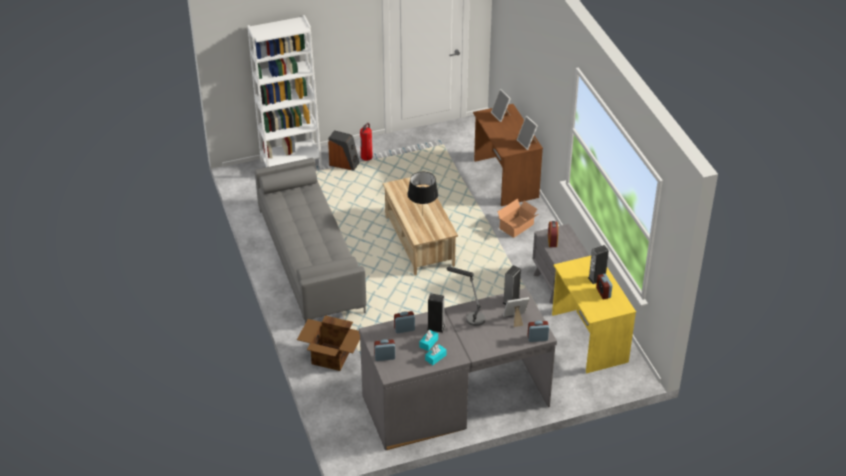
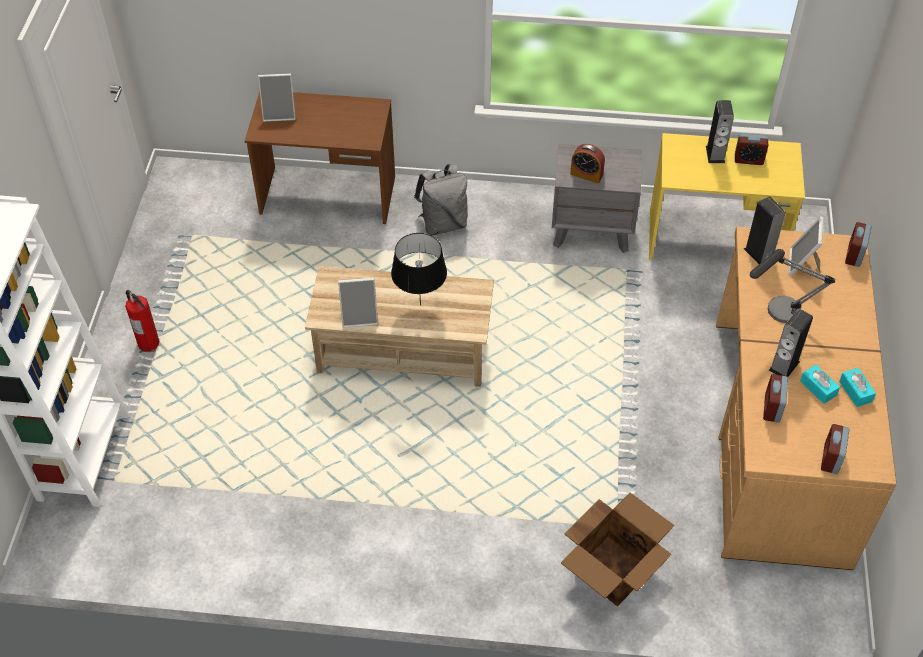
camera: 65 degrees left, 10 degrees up
grey sofa [255,158,366,324] -> none
speaker [328,130,360,171] -> none
grey desk [359,288,557,450] -> brown desk [716,227,897,570]
cardboard box [498,199,538,238] -> grey backpack [414,164,468,236]
picture frame [517,116,538,150] -> picture frame moved to [338,278,378,328]

